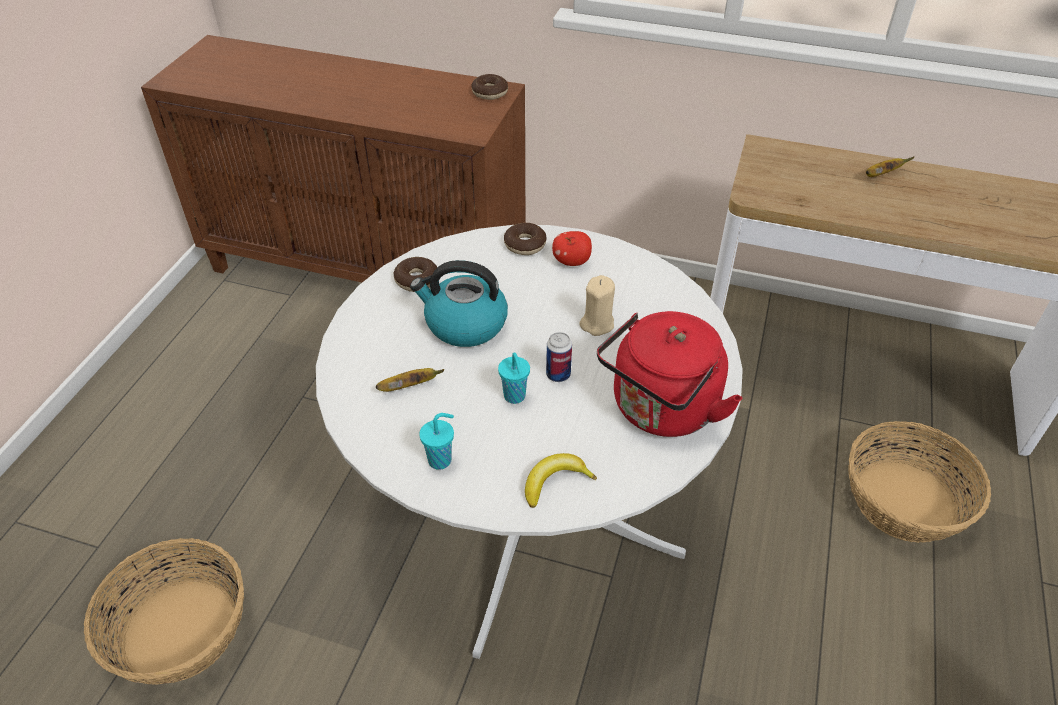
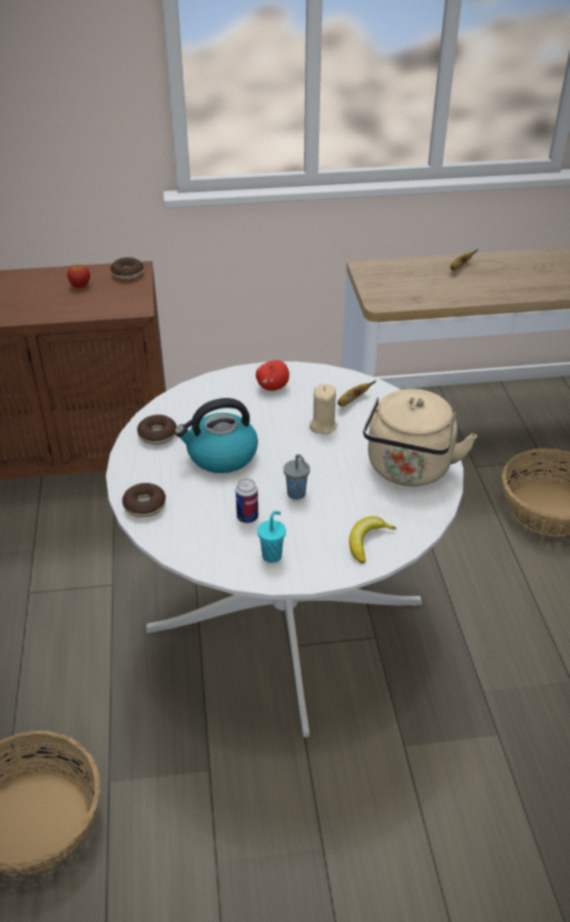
camera: 25 degrees left, 5 degrees down
banana [376,368,444,392] -> banana moved to [337,380,376,406]
turquoise cup [498,353,530,404] -> grey cup [284,454,310,500]
donut [504,223,547,255] -> donut moved to [122,483,166,517]
can [546,332,572,382] -> can moved to [236,479,258,523]
red kettle [597,311,743,437] -> beige kettle [363,389,477,486]
none -> apple [67,265,90,288]

